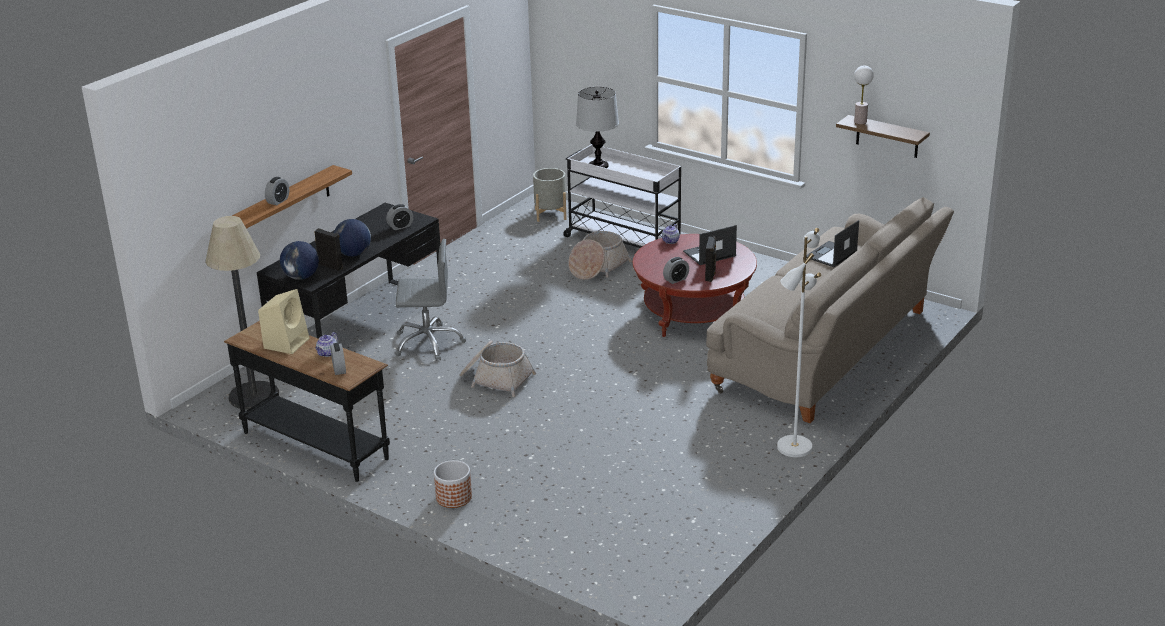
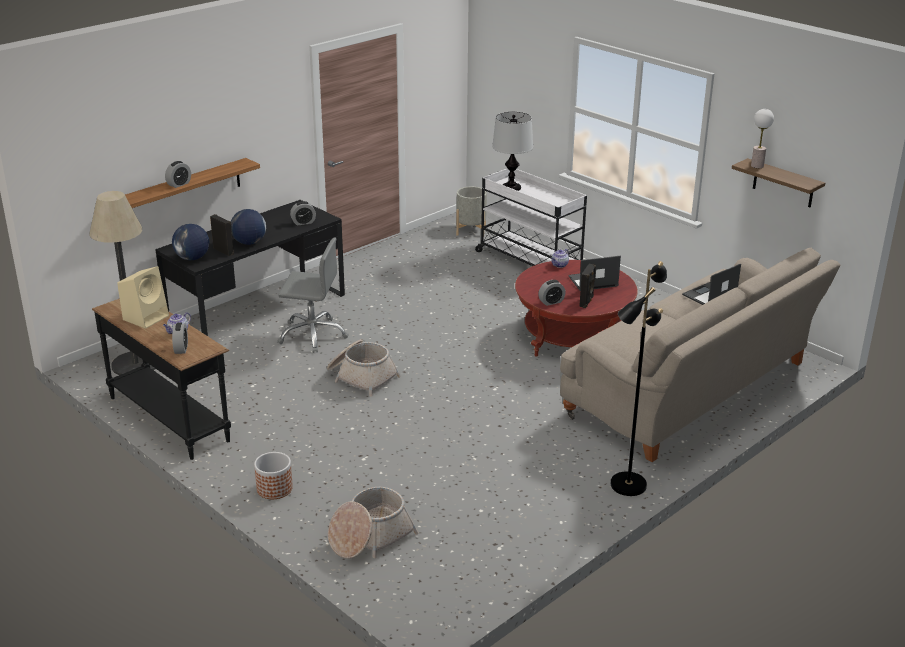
camera: 10 degrees right, 0 degrees up
basket [568,231,632,280] -> basket moved to [328,487,419,559]
white floor lamp [777,228,821,457] -> black floor lamp [611,261,667,496]

